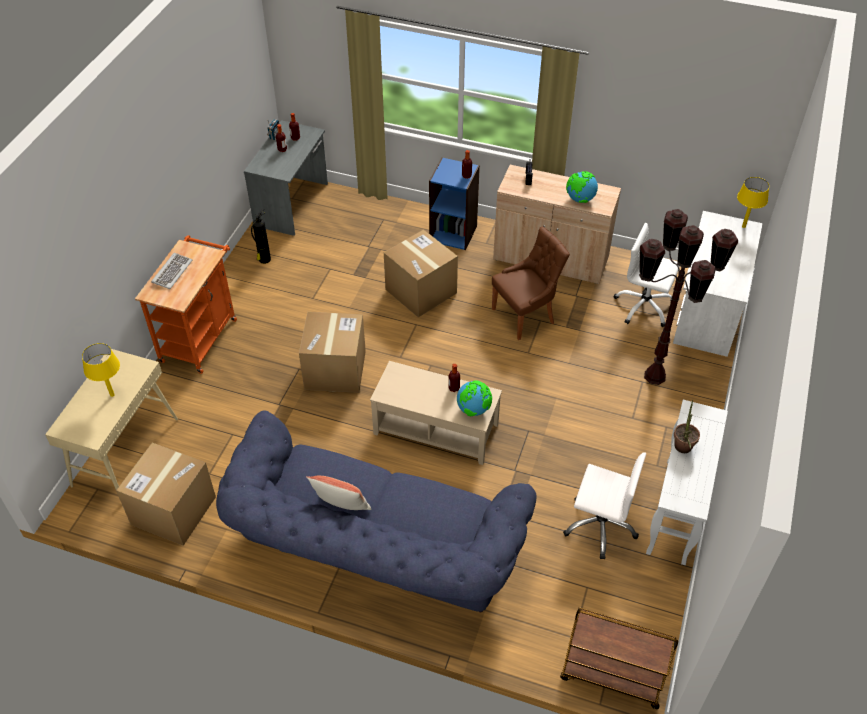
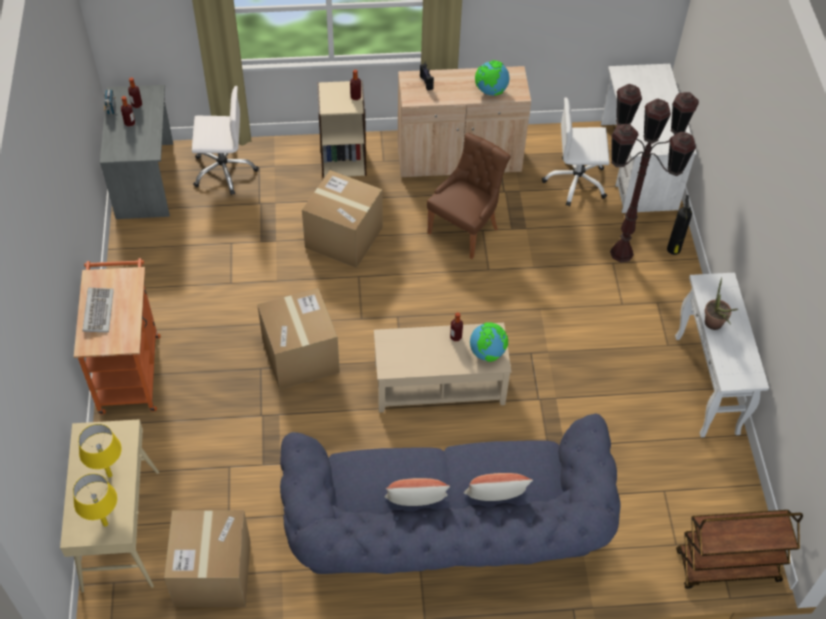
camera: 25 degrees left, 5 degrees up
fire extinguisher [251,209,271,264] -> fire extinguisher moved to [667,195,692,255]
blue bookcase [429,157,480,250] -> beige bookcase [317,80,366,178]
white office chair [563,453,646,559] -> white office chair moved to [192,86,258,195]
yellow table lamp [737,177,769,228] -> yellow table lamp moved to [73,474,117,527]
none -> pillow [464,473,533,501]

